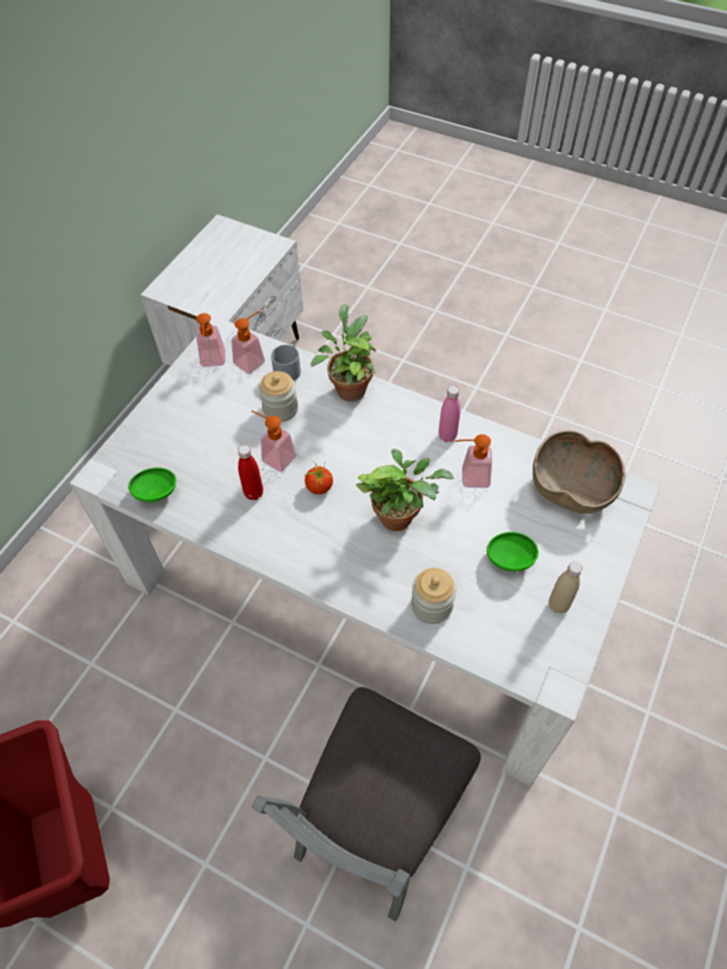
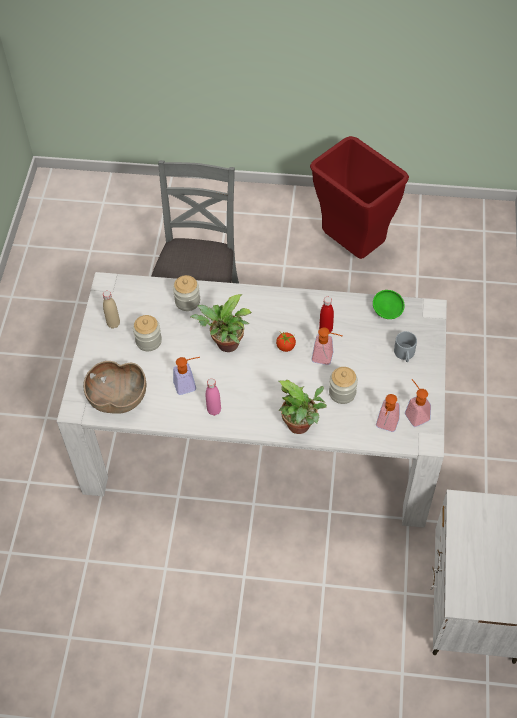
camera: 160 degrees right, 0 degrees up
grey mug [271,344,301,381] -> grey mug moved to [394,331,417,362]
green bowl [487,532,539,572] -> jar [133,315,162,351]

